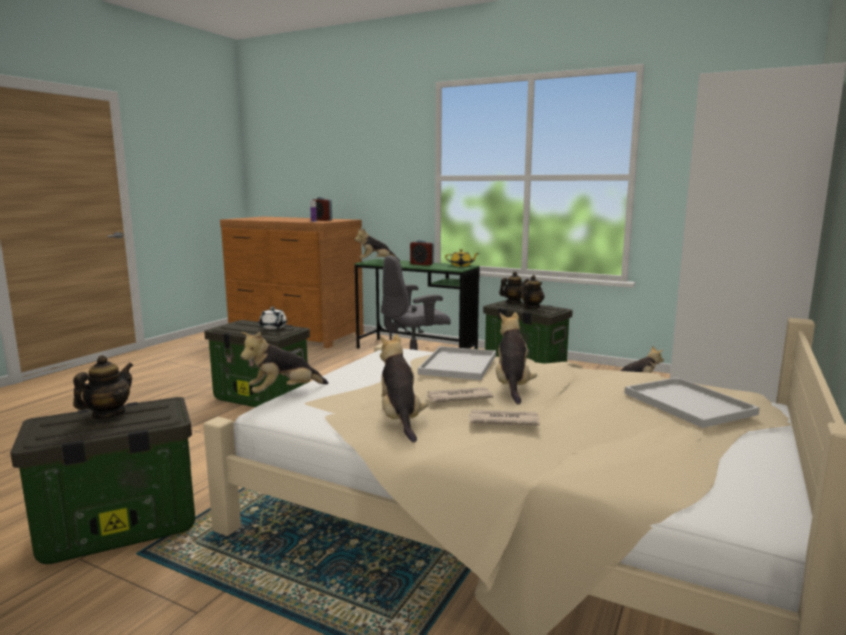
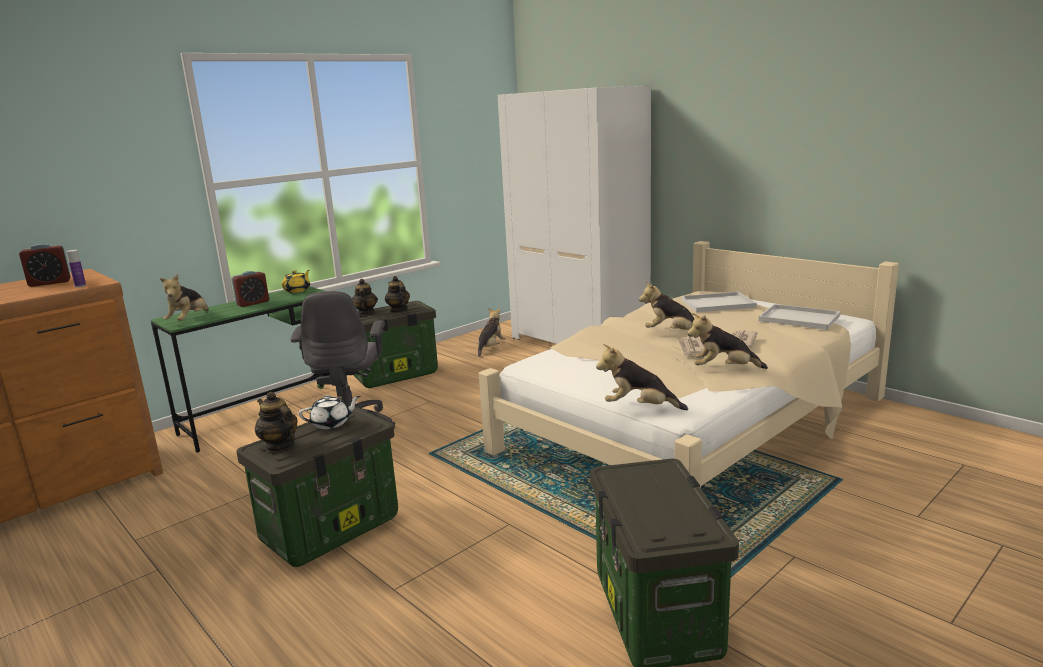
camera: 70 degrees left, 5 degrees up
teapot [73,355,133,419] -> teapot moved to [255,392,297,452]
plush toy [240,332,328,393] -> plush toy turned 120 degrees clockwise [596,344,688,410]
white tray [418,346,496,380] -> white tray moved to [759,304,841,330]

